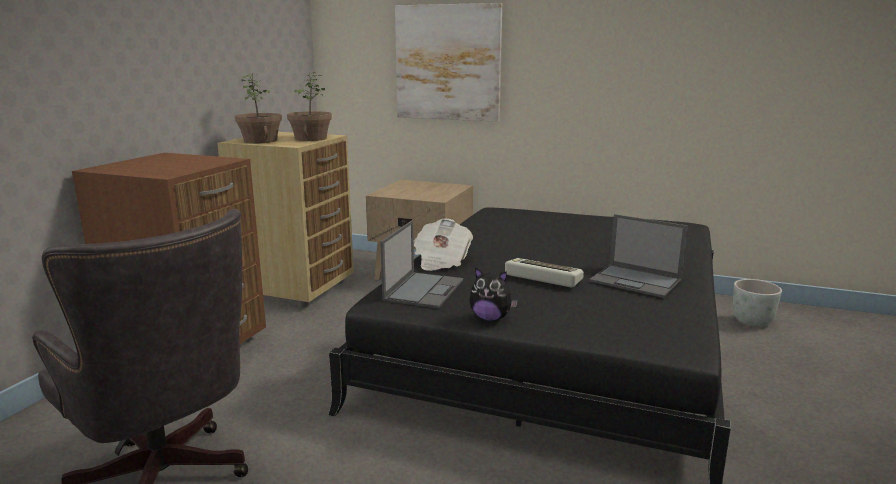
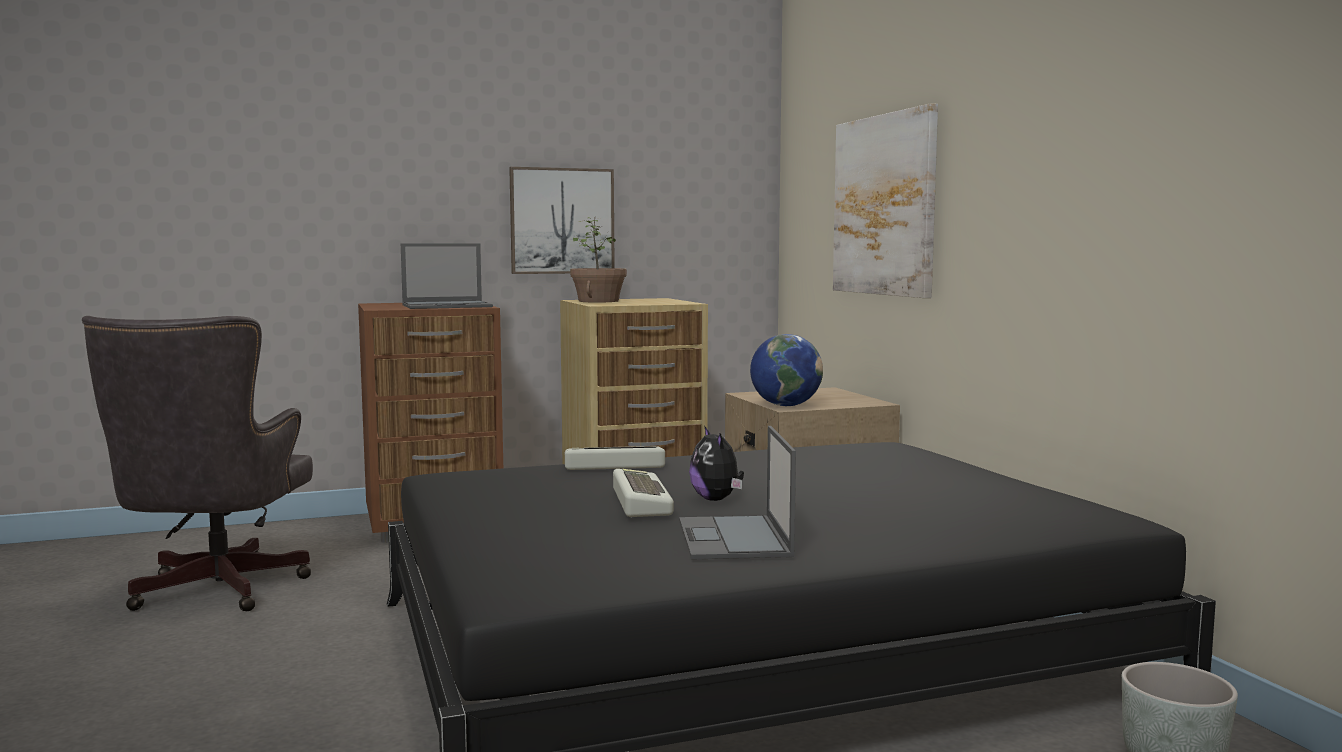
camera: 50 degrees right, 10 degrees down
potted plant [287,72,332,141] -> none
laptop [380,220,463,308] -> laptop moved to [401,244,493,309]
newspaper [413,219,473,271] -> keyboard [565,446,665,470]
plush toy [469,267,518,321] -> plush toy moved to [689,426,744,501]
none -> picture [509,167,615,274]
none -> globe [750,334,823,406]

